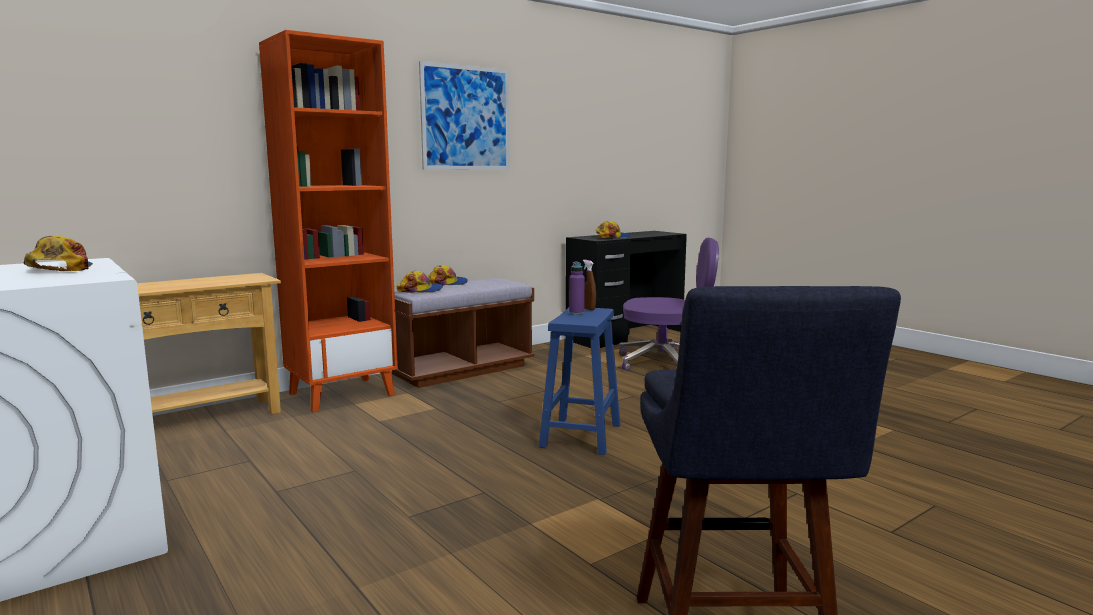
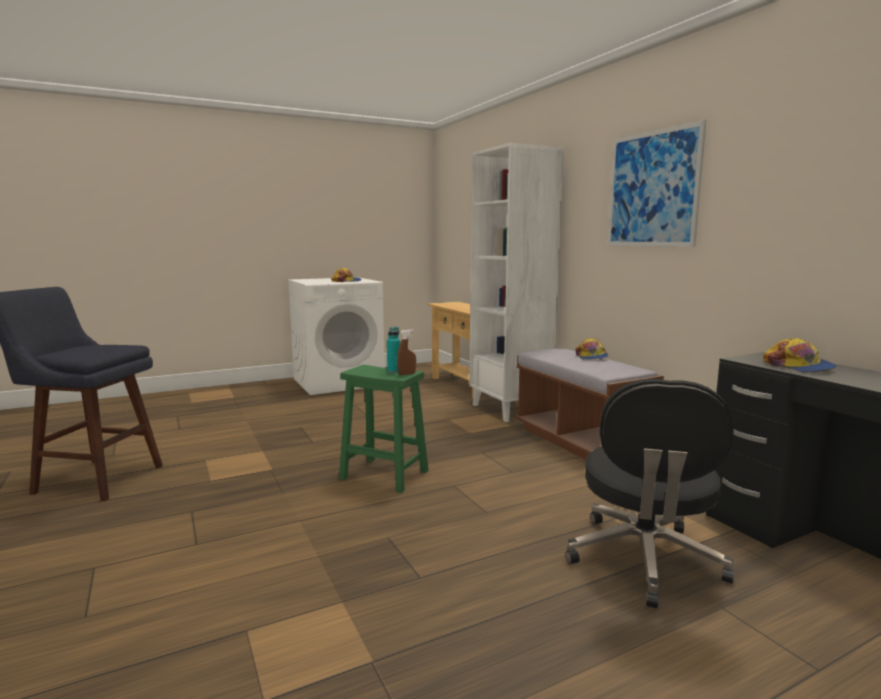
camera: 100 degrees right, 0 degrees up
orange bookcase [259,30,398,412] -> white bookcase [469,143,564,422]
cap [397,271,443,293] -> none
blue stool [539,307,620,455] -> green stool [339,365,429,493]
purple bottle [569,262,585,315] -> turquoise bottle [387,327,400,373]
purple office chair [619,238,719,371] -> black office chair [565,379,735,609]

